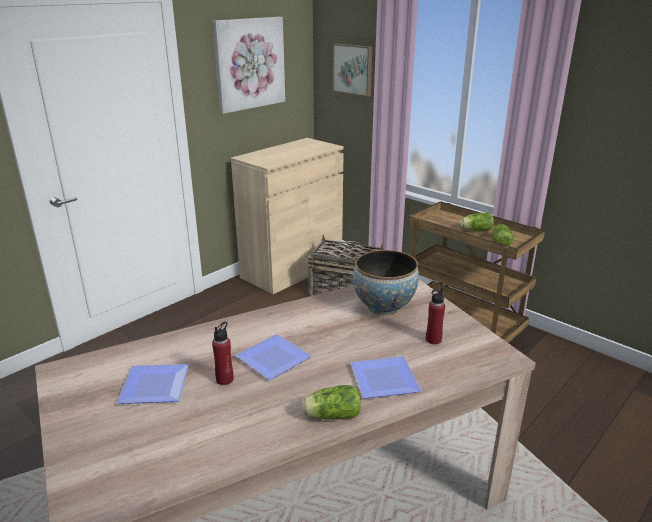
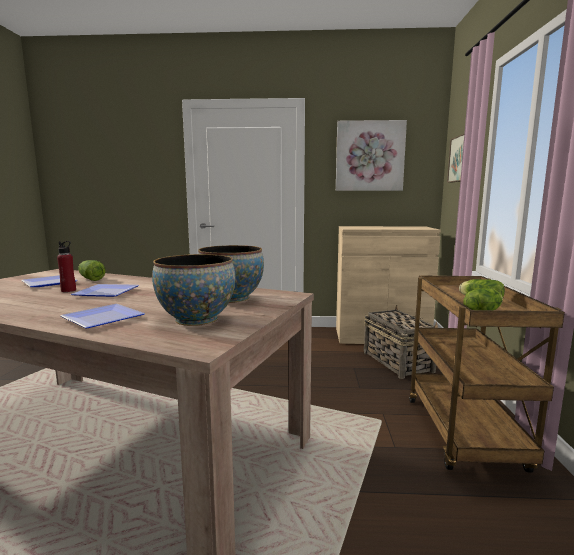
camera: 50 degrees right, 15 degrees down
lettuce [302,385,361,420] -> lettuce moved to [78,260,106,281]
red bottle [426,288,445,344] -> bowl [152,254,236,326]

